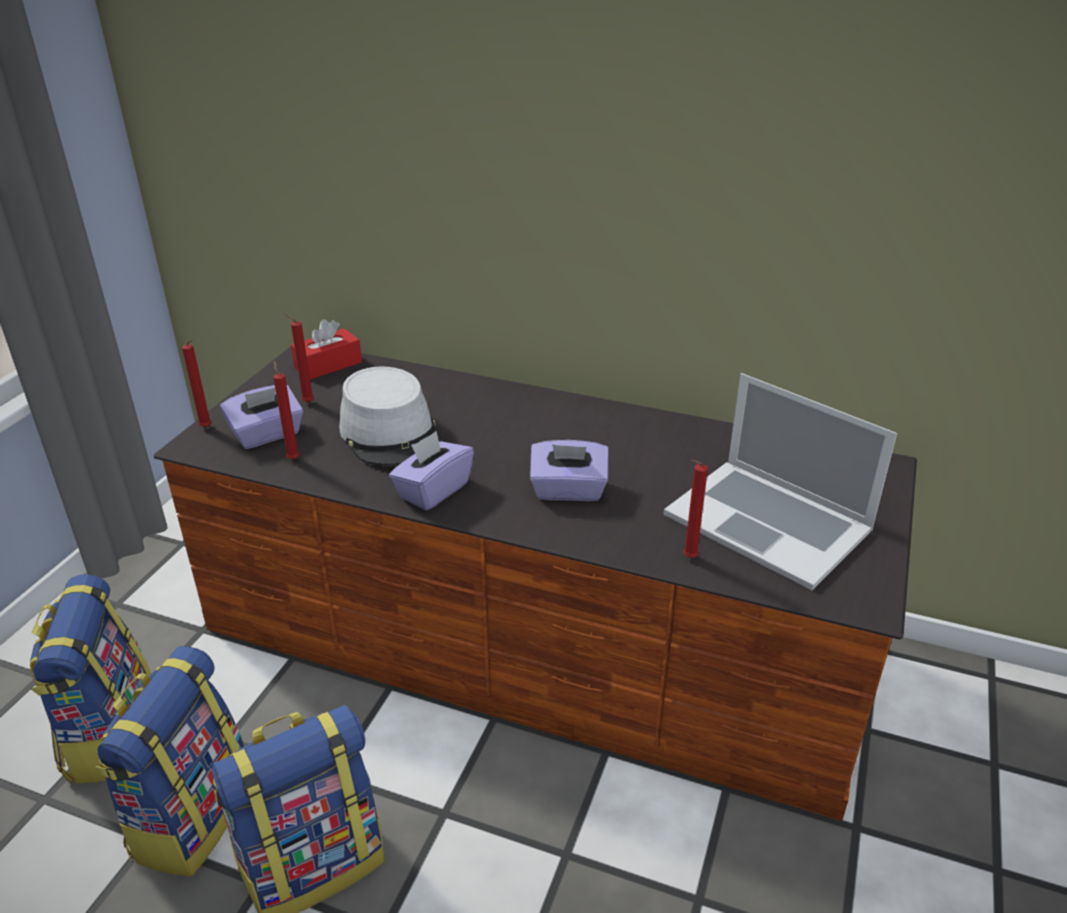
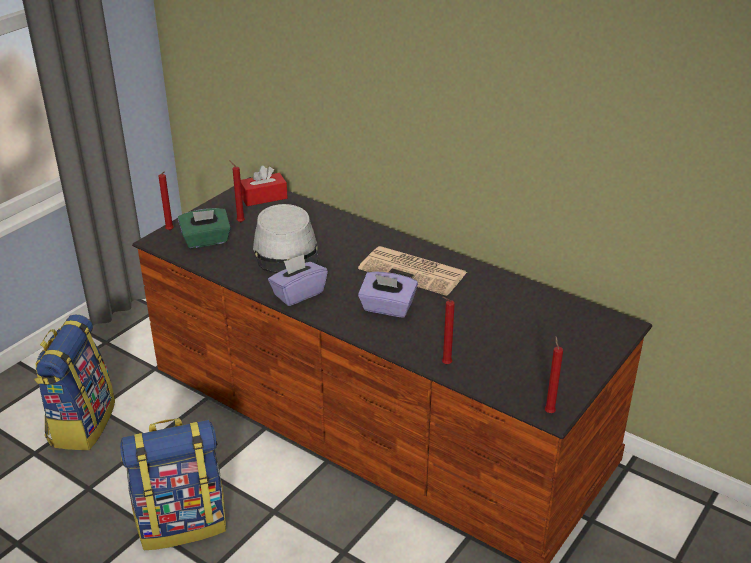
camera: 15 degrees right, 0 degrees up
backpack [96,646,245,877] -> none
purple tissue box [220,385,303,449] -> green tissue box [178,208,231,248]
red candle [273,361,299,460] -> red candle moved to [545,336,563,413]
laptop [664,373,897,590] -> none
none -> newspaper [358,246,467,296]

